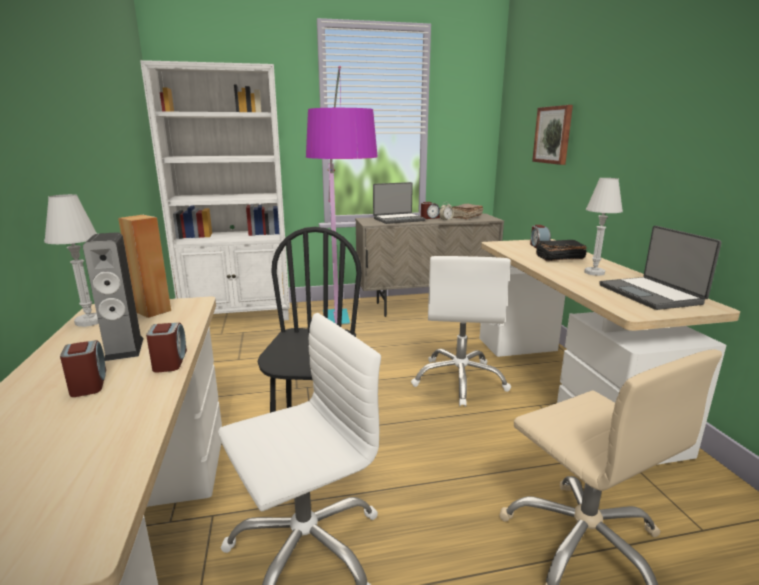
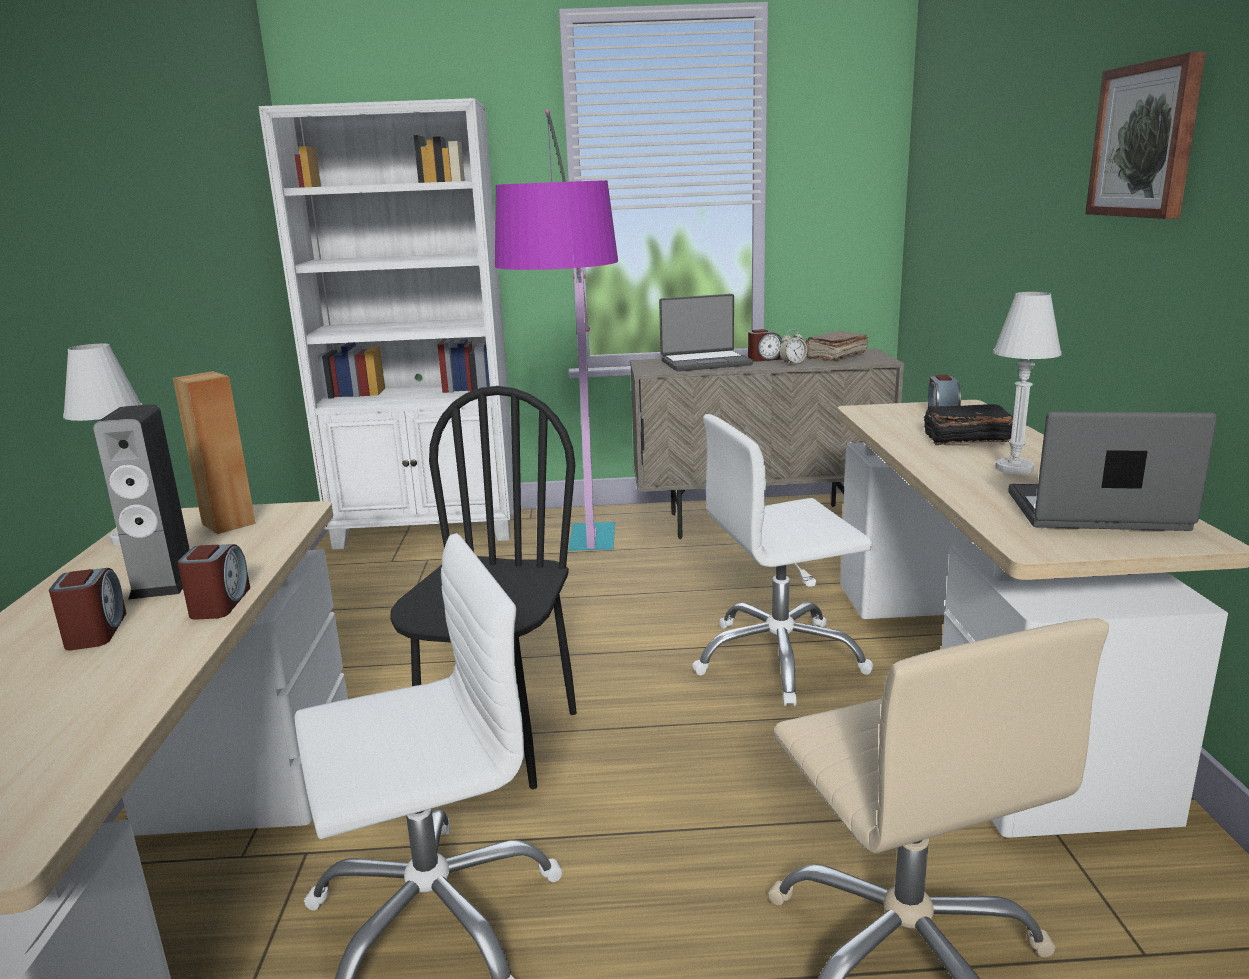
camera: 10 degrees right, 0 degrees up
white office chair [411,256,511,407] -> white office chair turned 60 degrees clockwise [692,414,873,706]
picture [532,105,573,165] -> picture moved to [1085,52,1206,219]
laptop [599,226,722,310] -> laptop turned 105 degrees clockwise [1009,412,1217,531]

